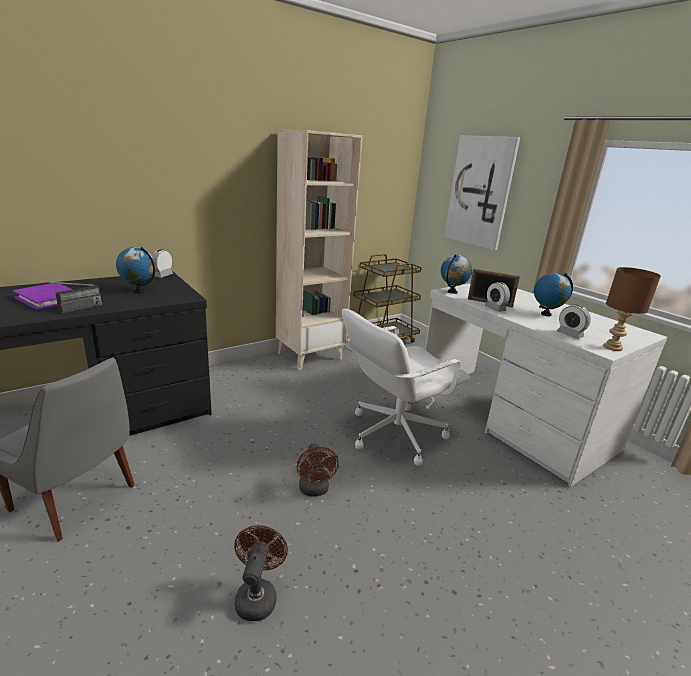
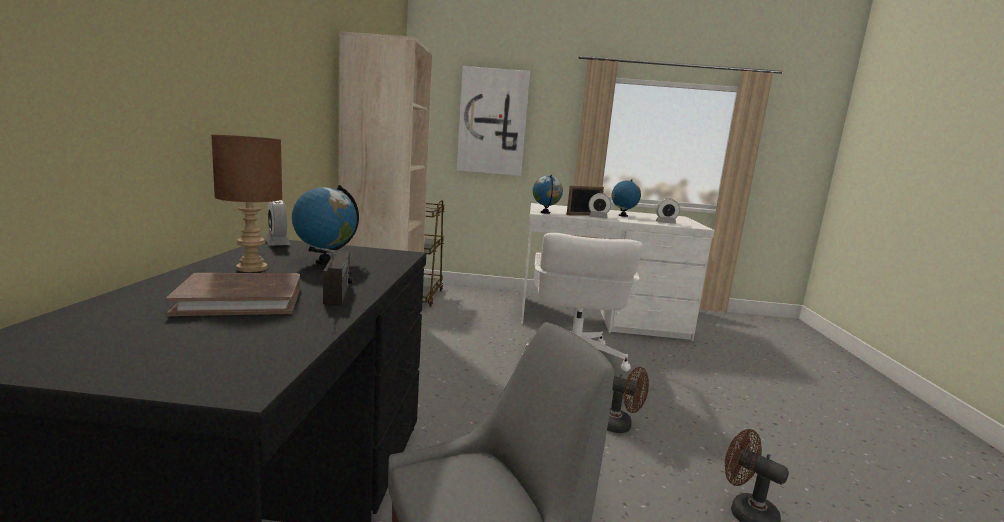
camera: 50 degrees left, 10 degrees down
purple book [13,283,73,310] -> brown book [166,273,300,316]
brown table lamp [603,267,661,351] -> brown table lamp moved to [211,135,282,272]

